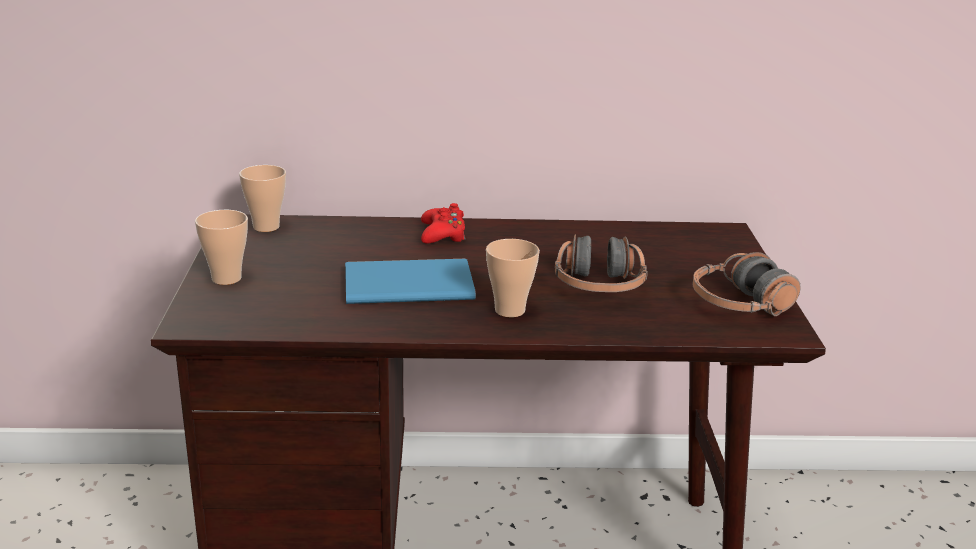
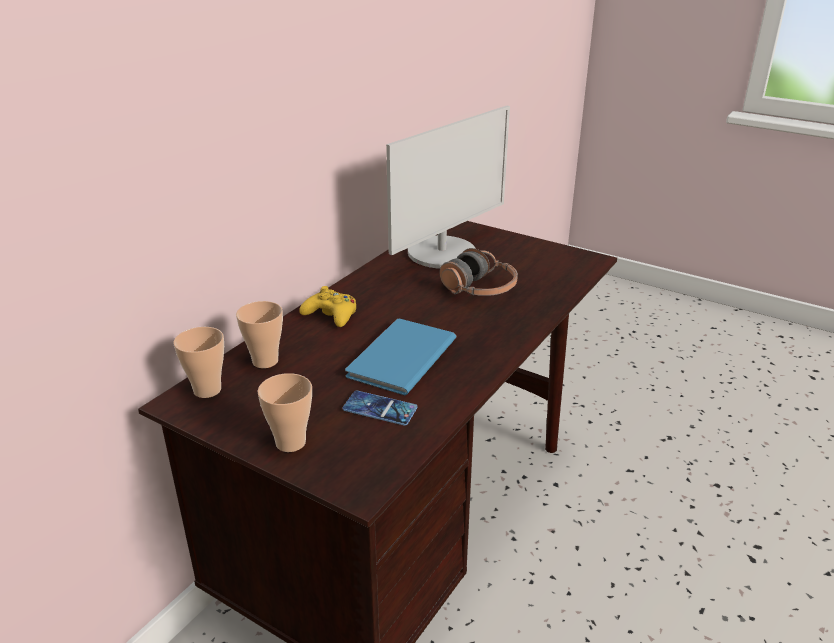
camera: 55 degrees left, 5 degrees up
red game controller [421,203,466,244] -> yellow game controller [299,286,356,327]
cup [486,239,540,317] -> cup moved to [236,301,283,368]
headphones [693,252,801,316] -> none
none -> phone [342,391,418,426]
none -> monitor [386,106,510,269]

